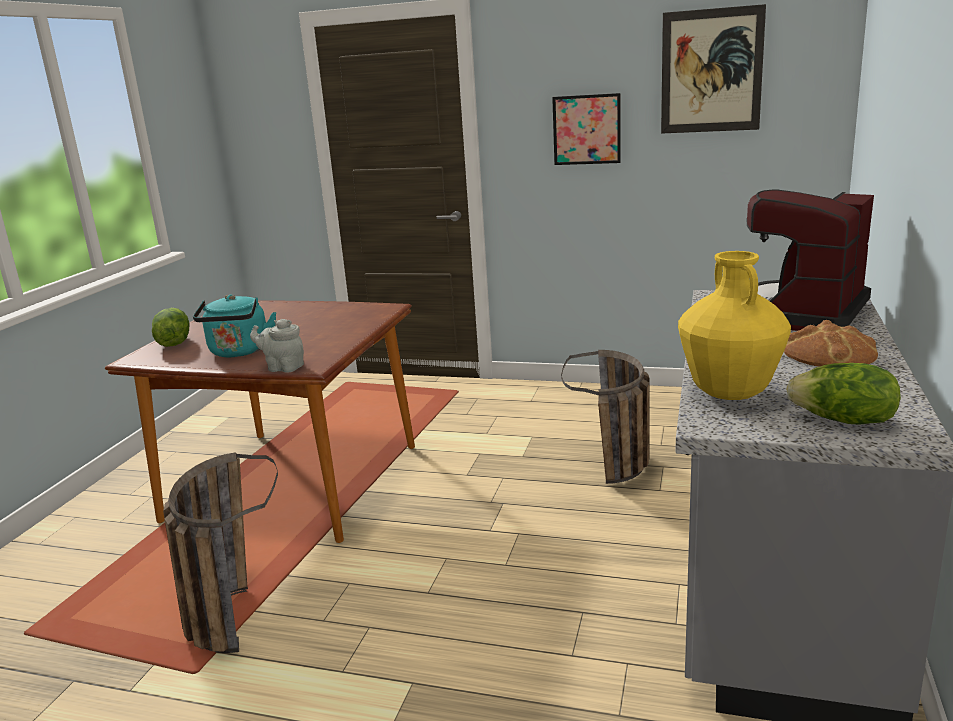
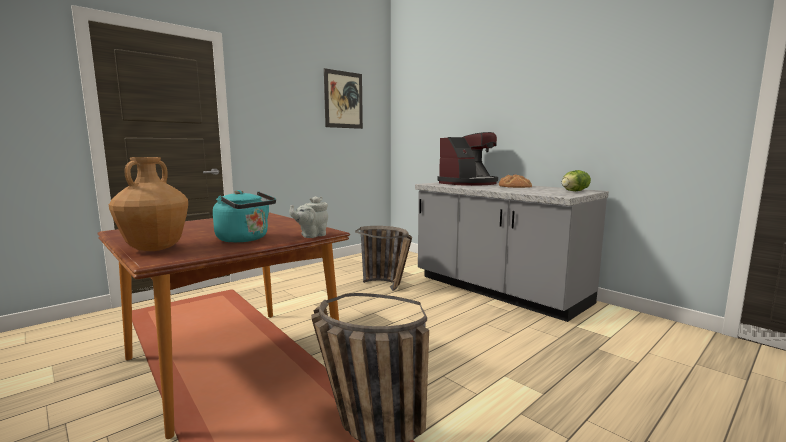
camera: 60 degrees left, 10 degrees down
lettuce [152,308,189,347] -> brown vase [109,157,188,251]
picture [552,93,621,165] -> none
yellow vase [678,251,791,400] -> none
coffee machine [747,189,874,331] -> coffee machine turned 105 degrees counterclockwise [438,132,498,186]

